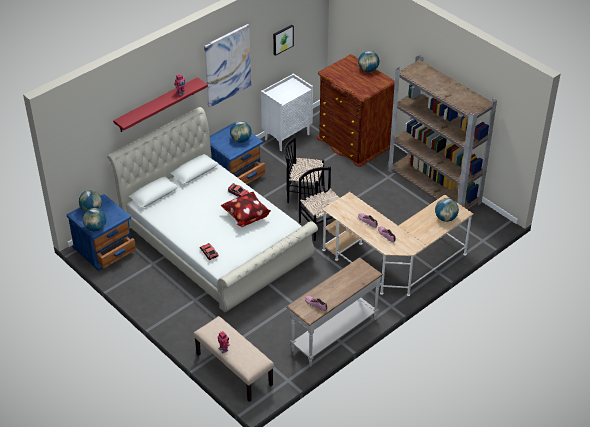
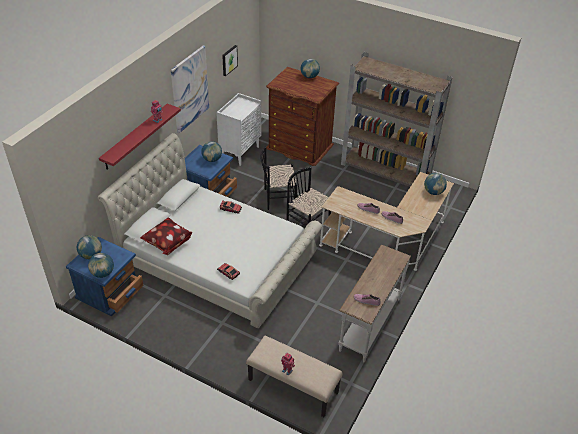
camera: 20 degrees left, 0 degrees up
pillow [221,192,271,227] -> pillow moved to [140,217,192,255]

